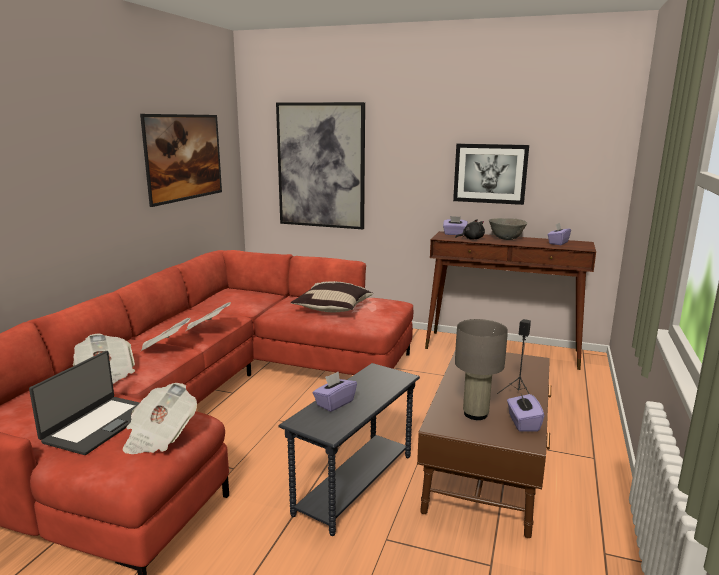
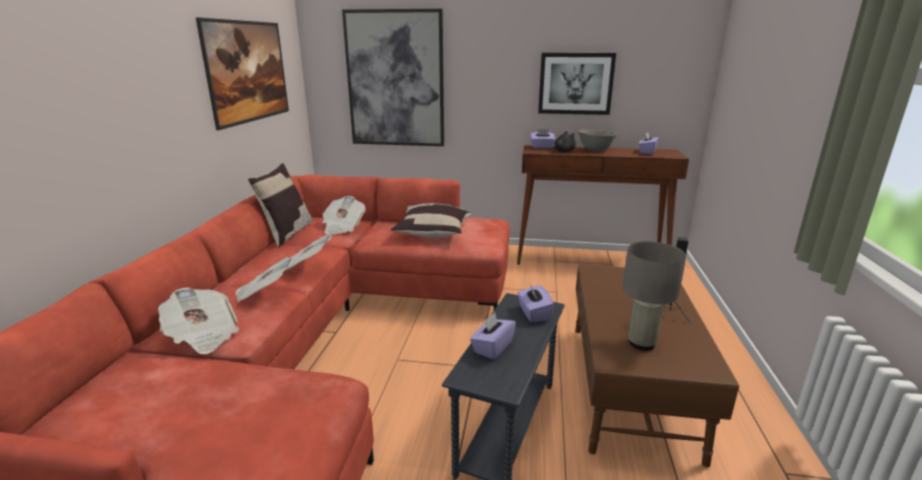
camera: 10 degrees left, 5 degrees up
laptop [29,351,140,455] -> none
newspaper [123,383,197,454] -> newspaper moved to [322,196,366,235]
purple tissue box [507,394,544,432] -> purple tissue box moved to [517,282,554,322]
none -> pillow [248,163,313,247]

